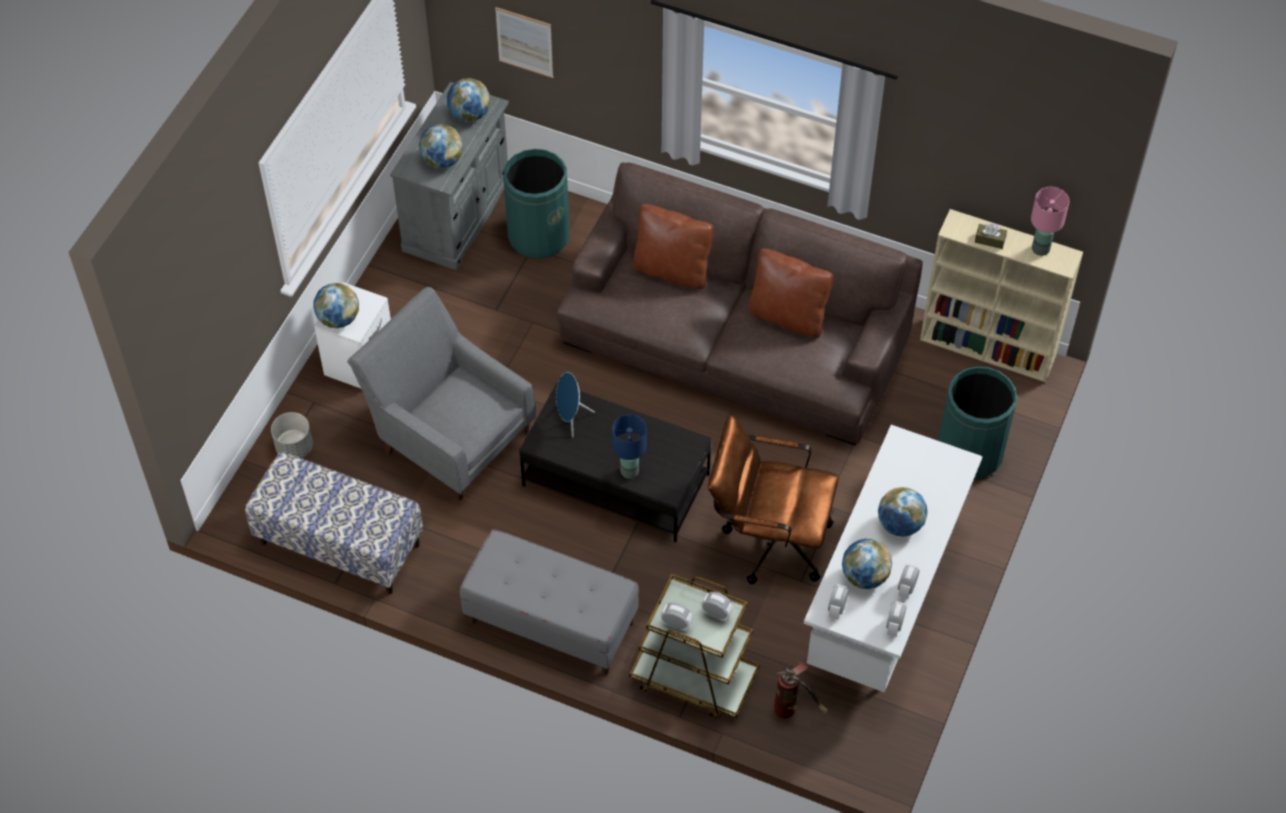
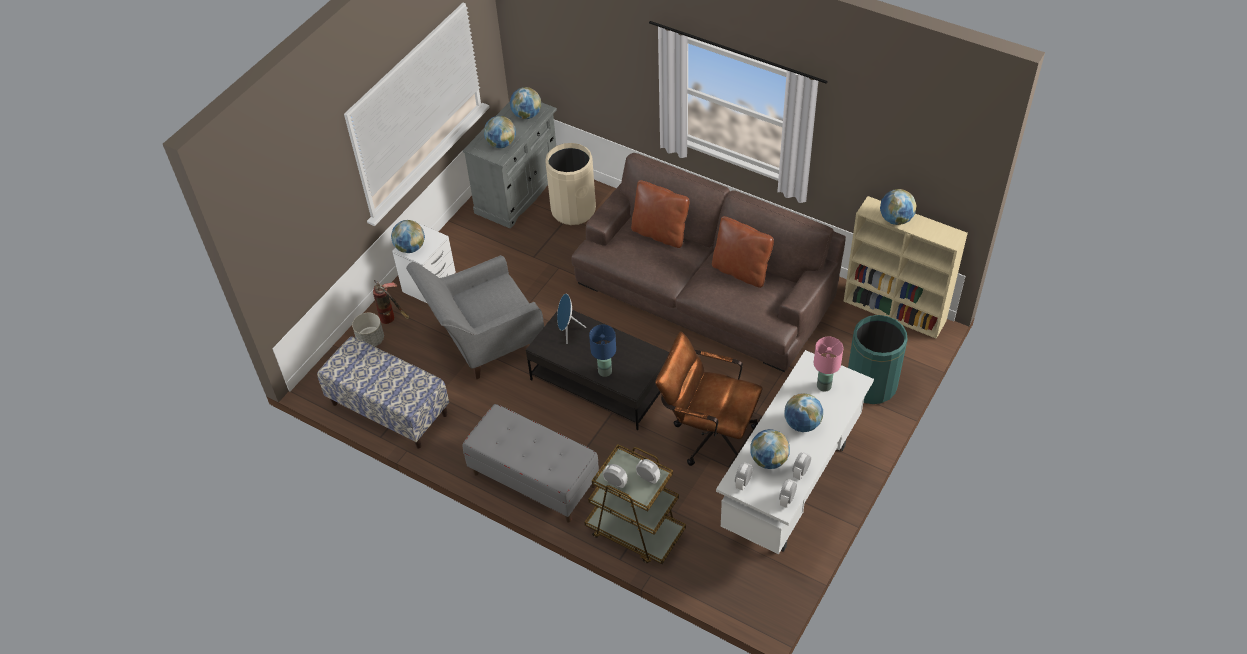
camera: 10 degrees right, 5 degrees down
grey armchair [347,287,536,501] -> grey armchair turned 75 degrees counterclockwise [406,255,544,380]
picture [495,7,553,78] -> none
green trash can [503,149,570,259] -> beige trash can [545,143,596,225]
fire extinguisher [774,662,828,719] -> fire extinguisher moved to [373,280,409,324]
brown tissue box [975,224,1007,249] -> globe [880,189,917,225]
pink table lamp [1031,187,1070,256] -> pink table lamp moved to [814,337,843,392]

